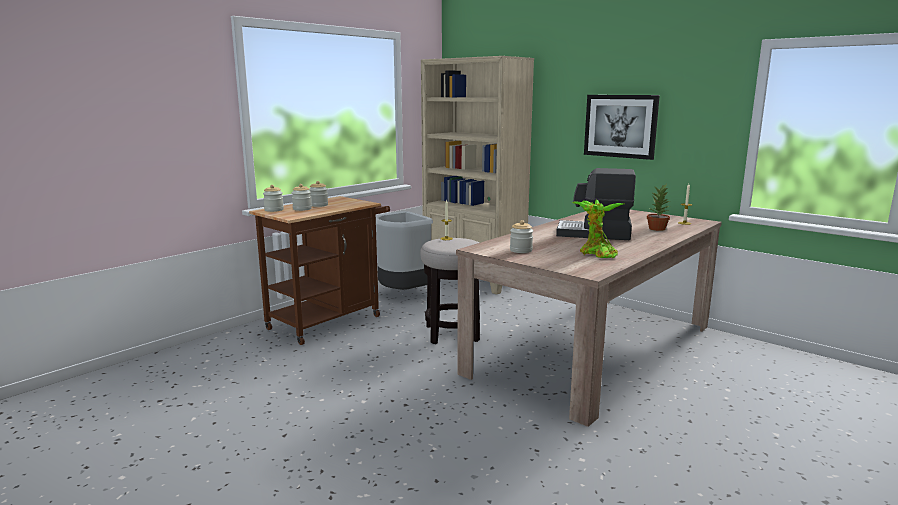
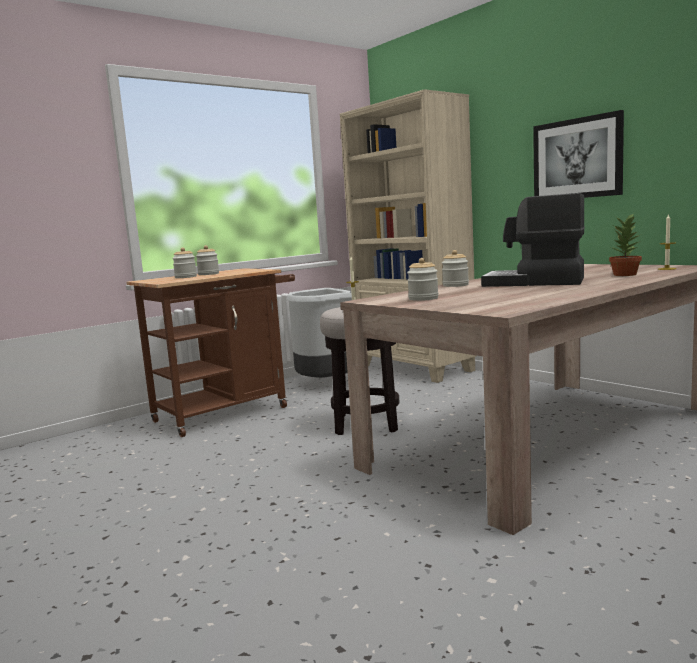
camera: 10 degrees right, 5 degrees down
jar [263,185,284,212] -> jar moved to [442,250,469,287]
potted plant [573,199,624,258] -> none

